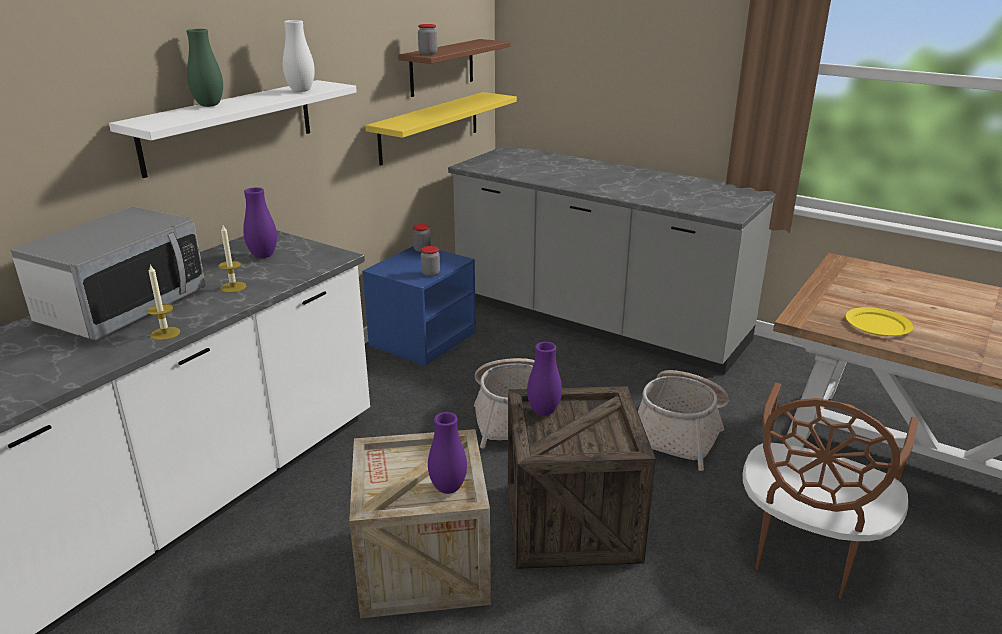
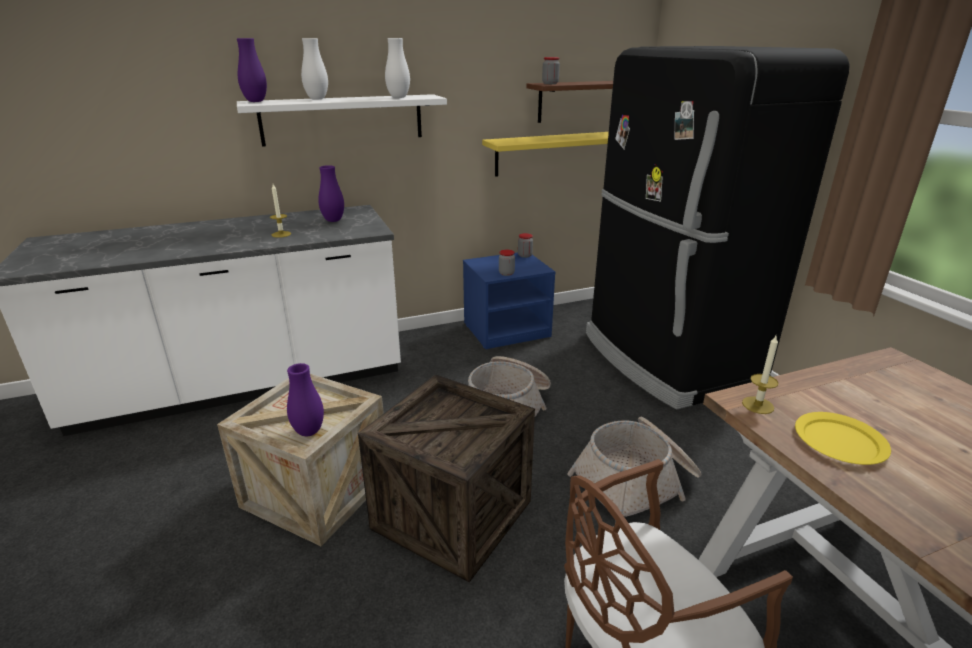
camera: 35 degrees right, 0 degrees up
microwave [10,207,206,340] -> none
candle [147,264,180,340] -> candle moved to [742,336,778,414]
green vase [186,29,223,107] -> white vase [301,38,328,99]
grey counter [448,145,776,375] -> black fridge [586,46,850,410]
purple vase [527,342,562,416] -> purple vase moved to [237,38,267,102]

